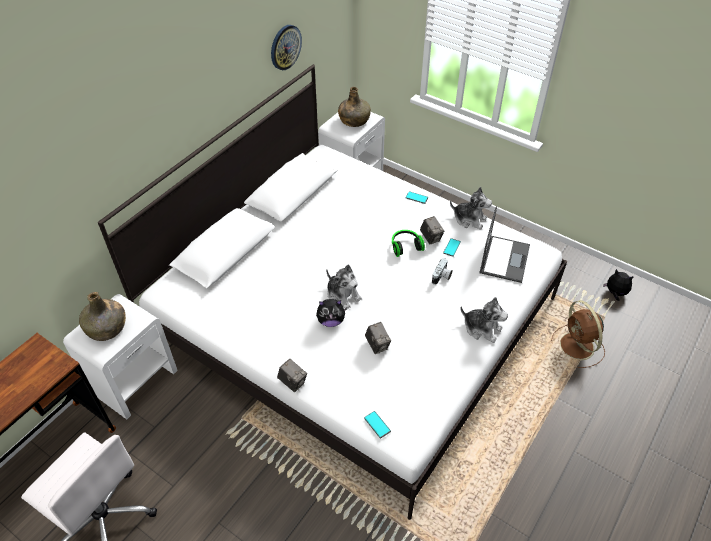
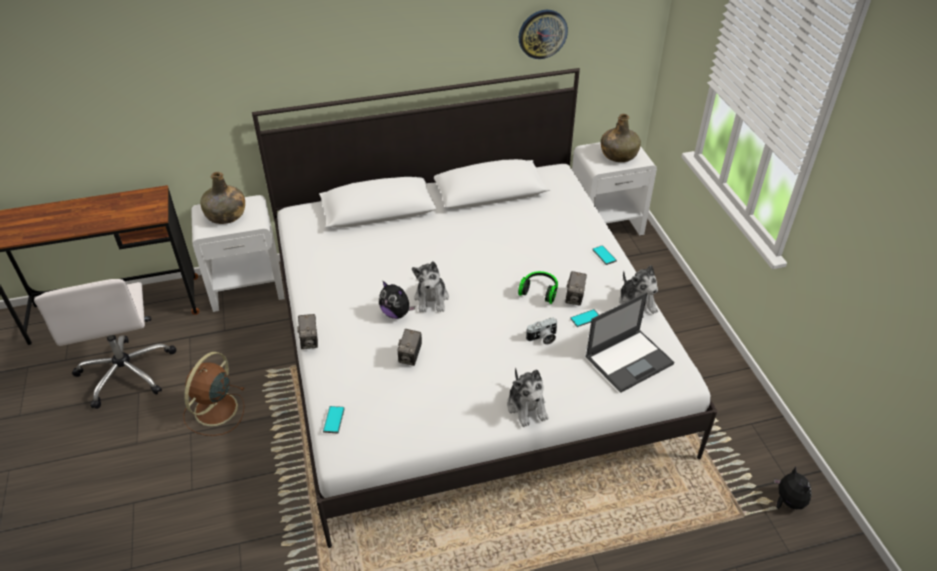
camera: 40 degrees right, 5 degrees down
brown fan [551,300,605,368] -> brown fan moved to [183,352,245,436]

